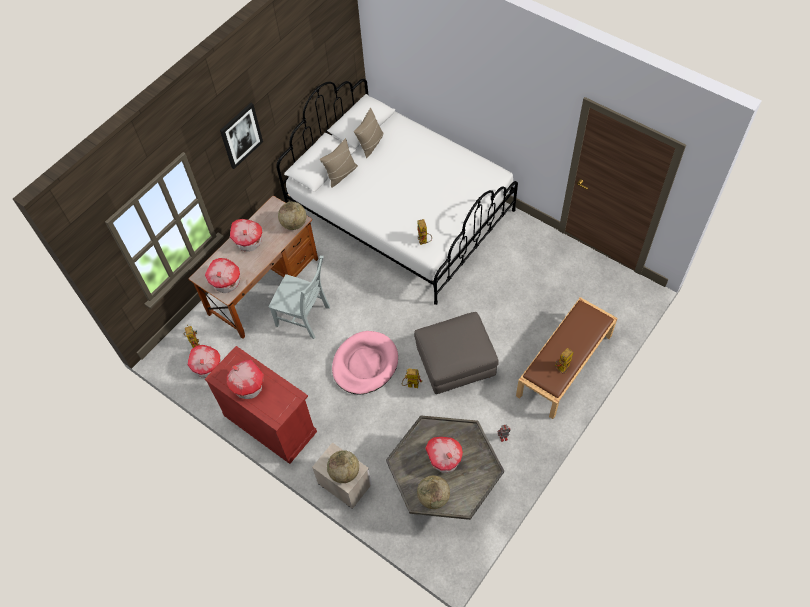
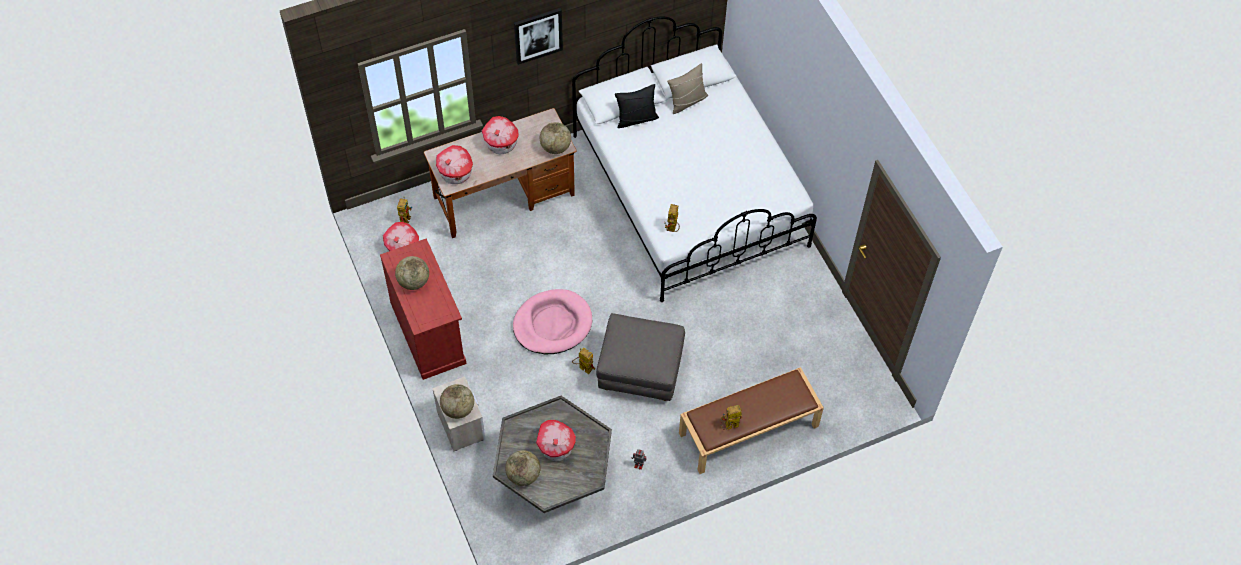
camera: 25 degrees right, 0 degrees up
toy house [227,360,264,399] -> globe [395,256,429,290]
grey chair [269,256,330,339] -> none
beige pillow [320,138,358,188] -> black pillow [615,84,659,128]

